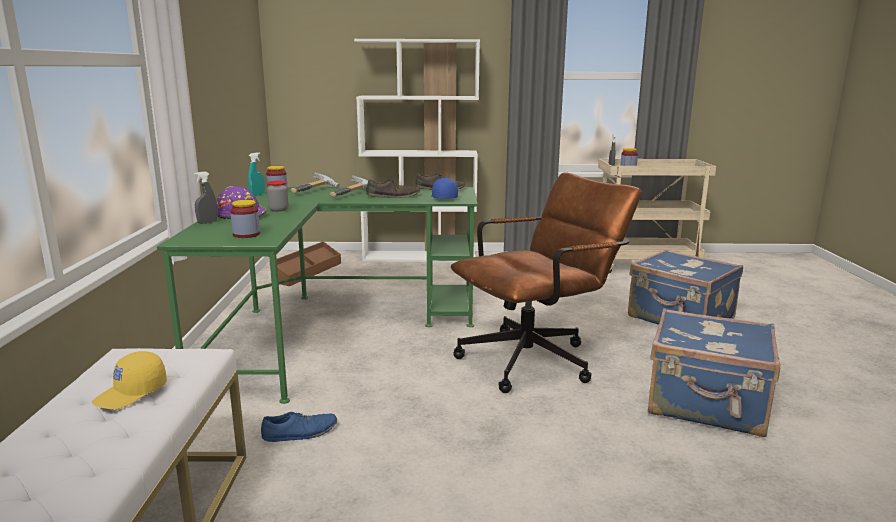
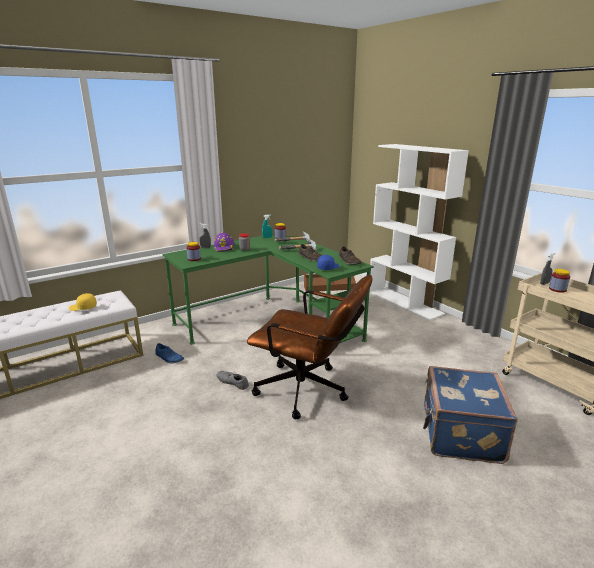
camera: 55 degrees right, 5 degrees up
blue suitcase [648,308,780,437] -> none
none -> grey shoe [216,371,249,390]

